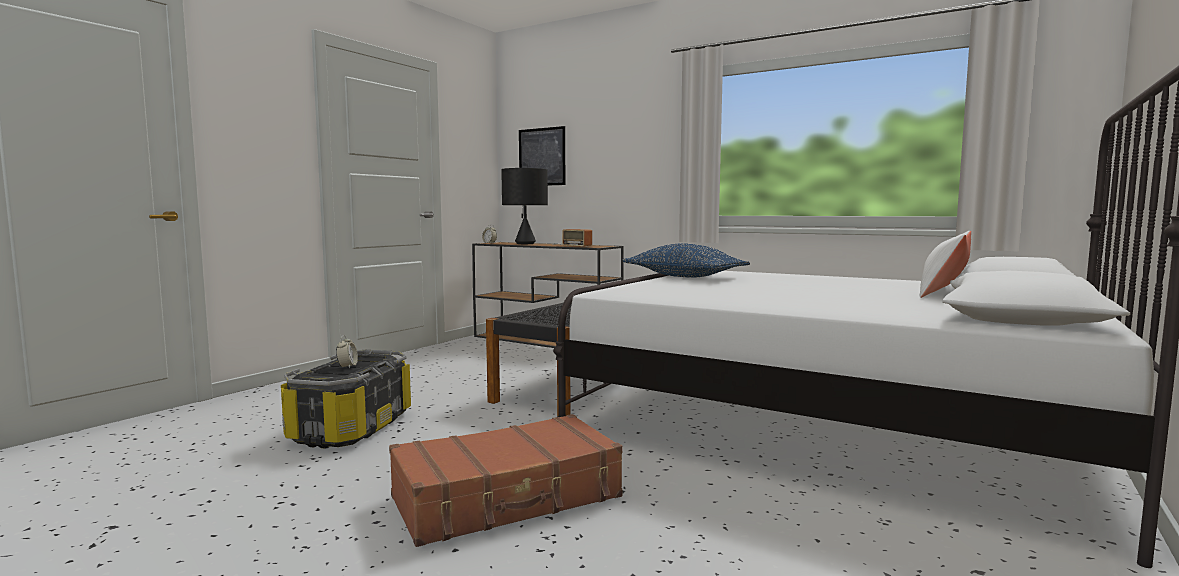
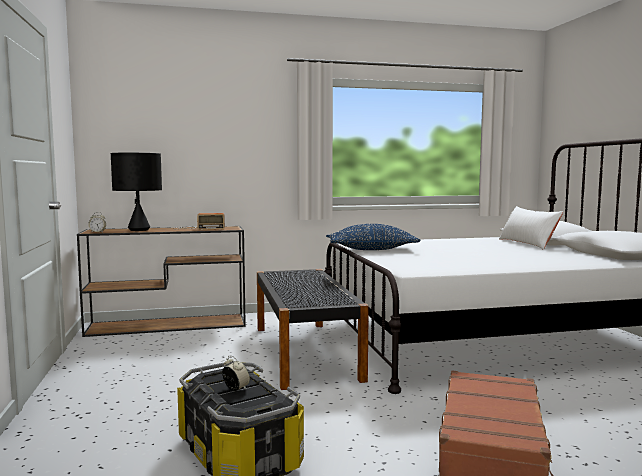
camera: 45 degrees left, 0 degrees up
picture [519,126,565,185] -> none

